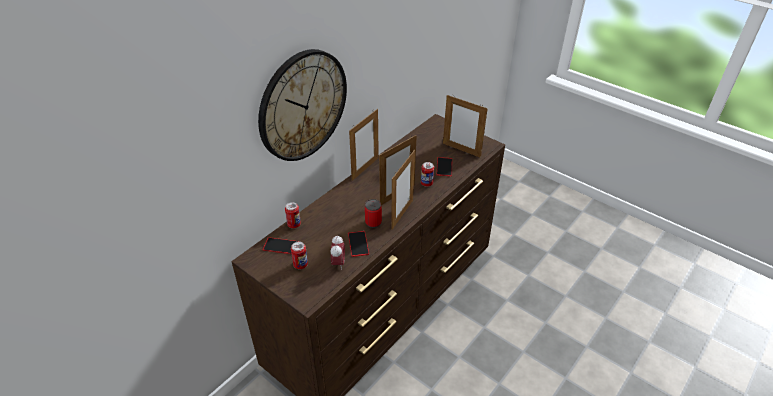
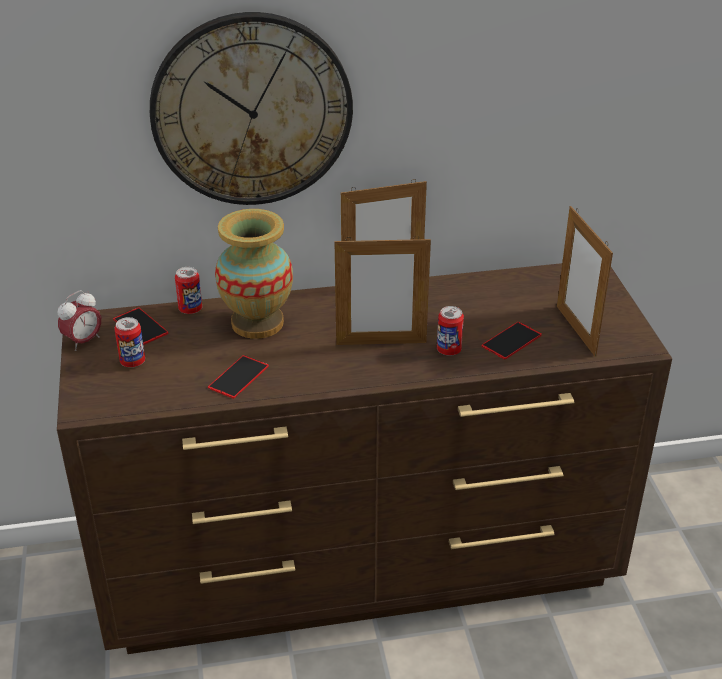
camera: 40 degrees right, 5 degrees down
alarm clock [330,235,345,270] -> alarm clock moved to [58,290,101,351]
can [365,199,382,228] -> none
picture frame [391,150,415,230] -> none
none -> vase [215,209,293,339]

